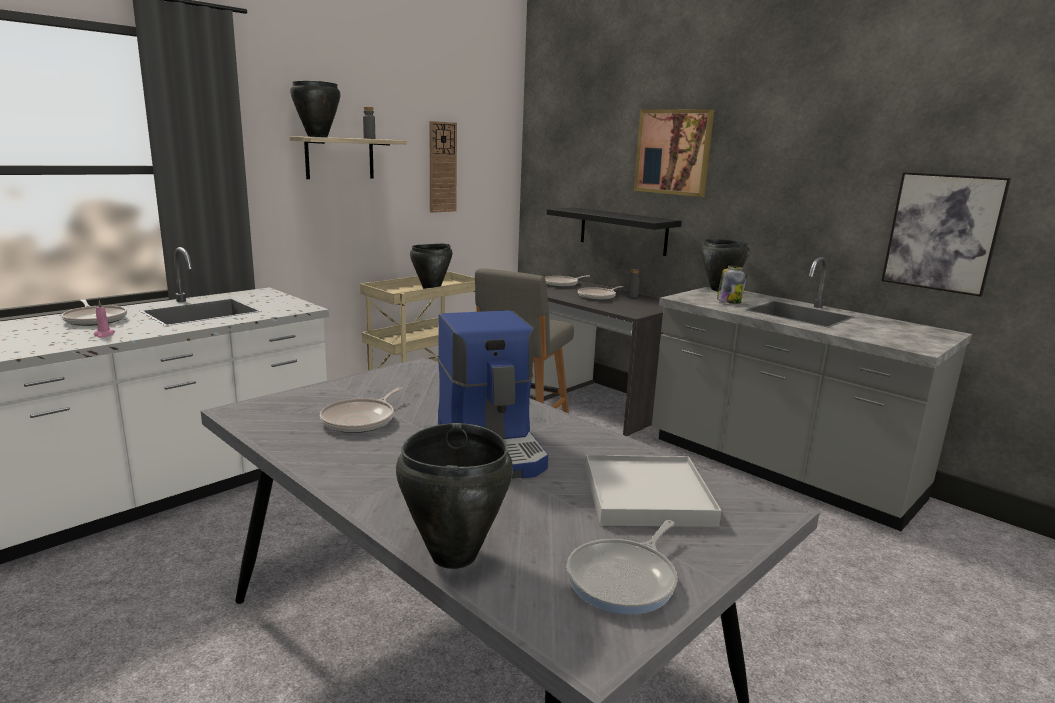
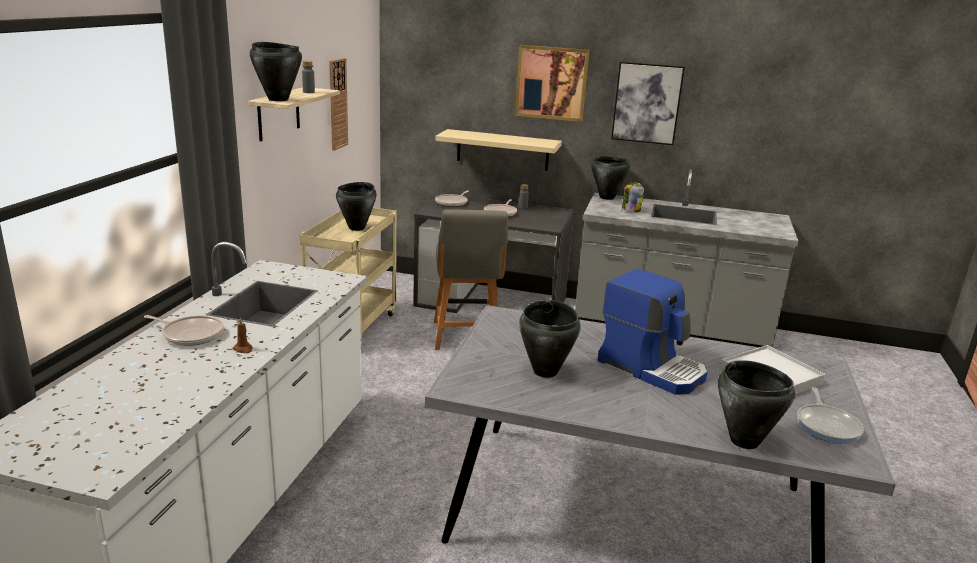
camera: 30 degrees left, 5 degrees up
pink candle [94,300,115,338] -> brown candle [233,317,253,353]
frying pan [320,387,403,433] -> black cooking pot [519,300,581,378]
black shelf [547,207,682,256] -> beige shelf [435,129,562,171]
picture [881,172,1011,297] -> picture moved to [611,62,685,145]

